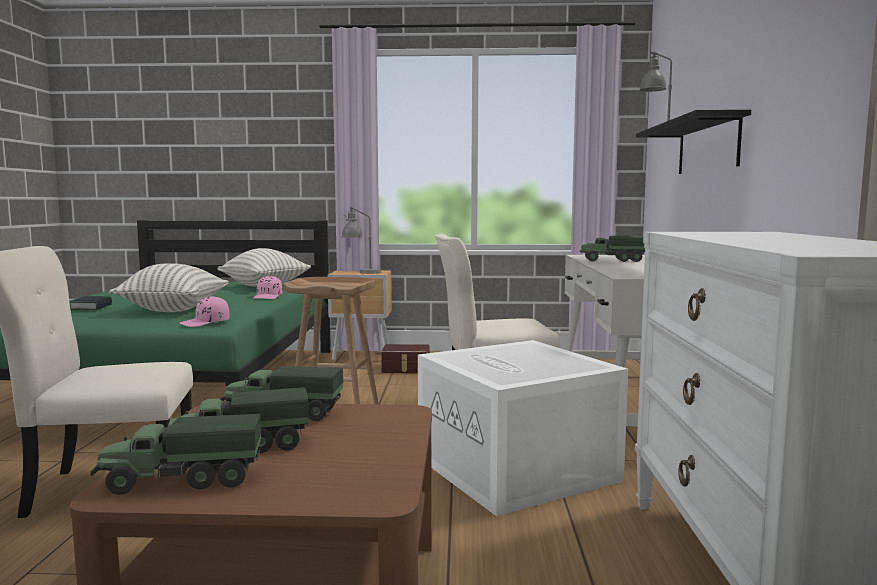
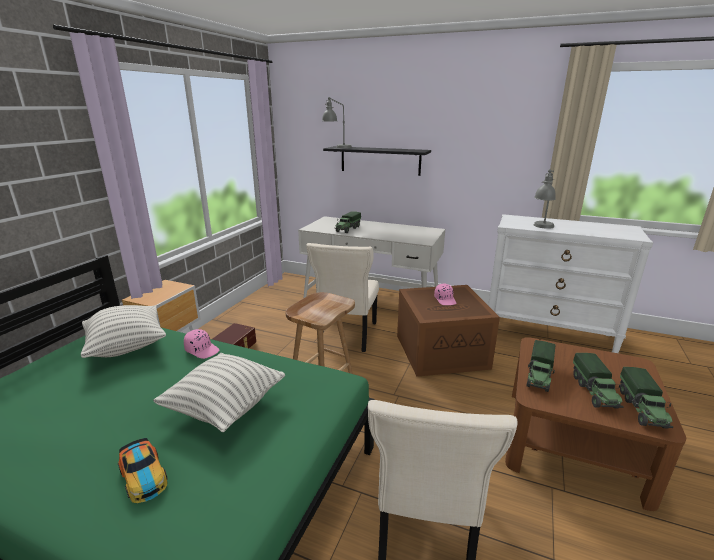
camera: 70 degrees left, 15 degrees up
book [70,296,112,310] -> toy car [118,438,168,503]
pink cap [180,296,229,327] -> pink cap moved to [434,284,456,305]
grey table lamp [342,206,382,274] -> grey table lamp moved to [534,169,556,229]
white storage box [418,340,628,516] -> brown storage box [397,285,500,377]

